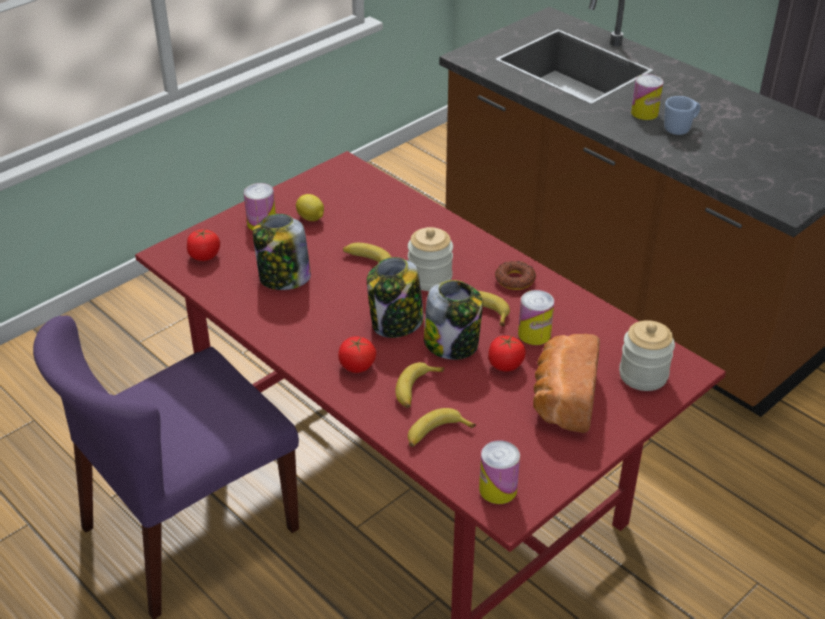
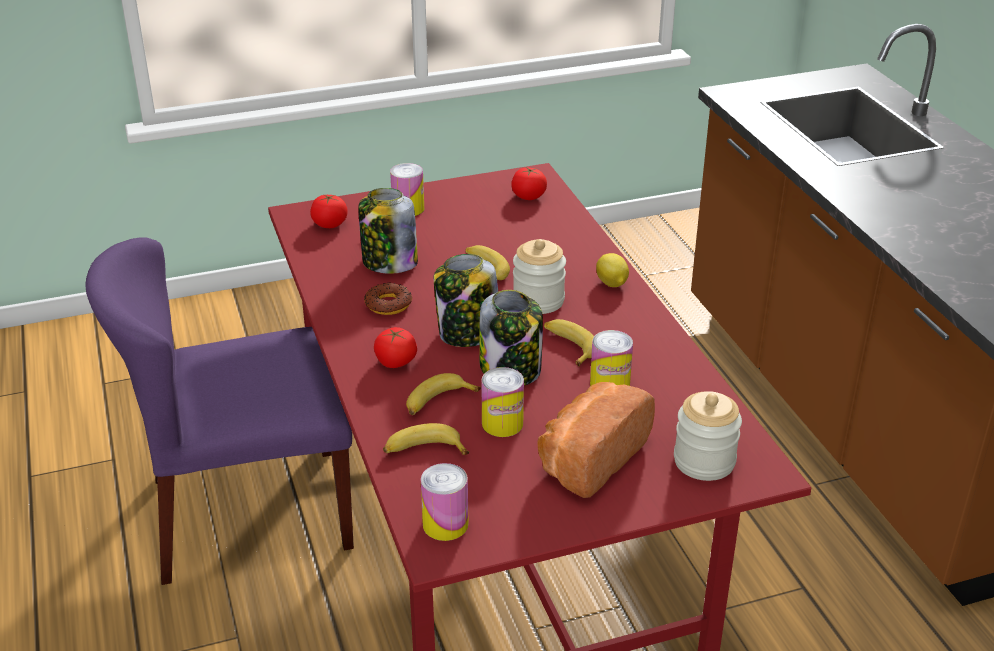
camera: 25 degrees right, 5 degrees down
lemon [296,194,324,221] -> lemon moved to [596,253,629,287]
tomato [488,336,526,371] -> tomato moved to [511,167,547,200]
donut [495,261,536,290] -> donut moved to [364,282,412,315]
can [631,74,663,120] -> can moved to [481,367,524,437]
blue mug [664,96,700,135] -> none

